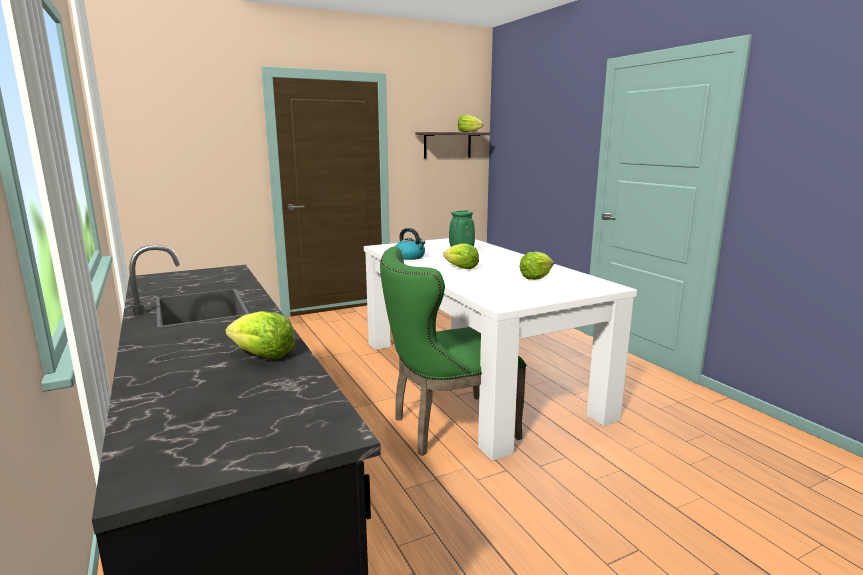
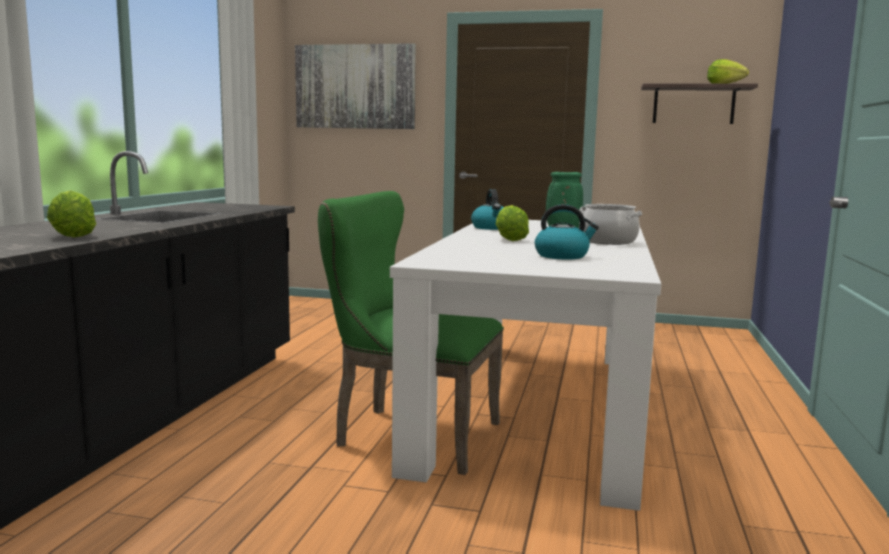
camera: 40 degrees right, 5 degrees down
lettuce [520,252,554,280] -> kettle [535,204,599,260]
none -> picture [295,43,416,129]
none -> cooking pot [579,204,643,245]

